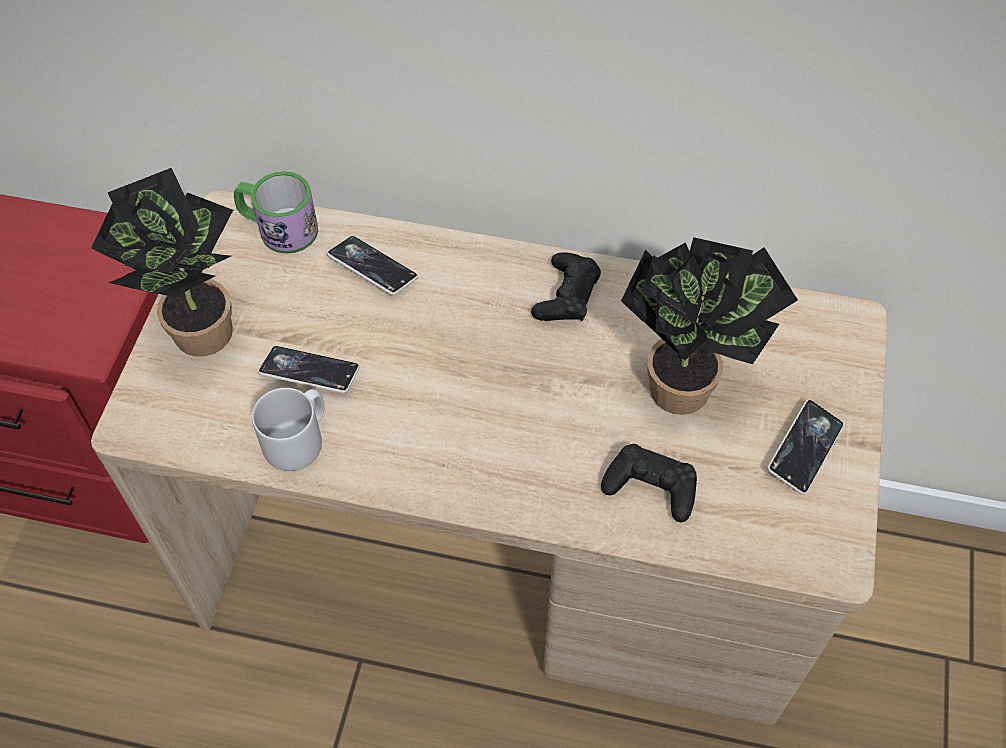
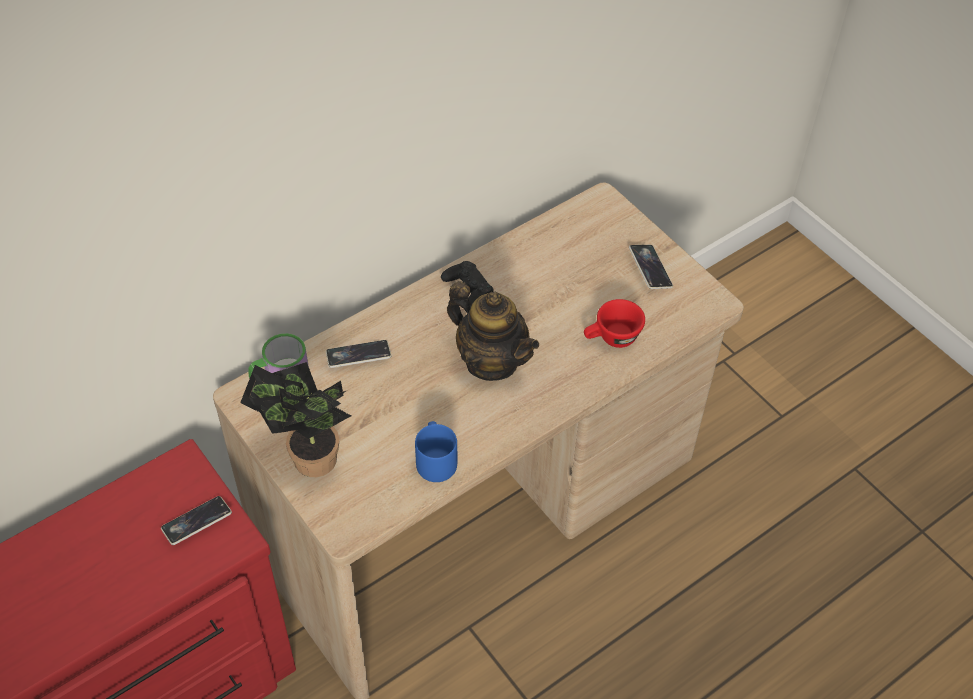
camera: 50 degrees left, 5 degrees down
grey mug [252,388,325,471] -> blue mug [415,421,457,482]
phone [258,346,360,393] -> phone moved to [161,496,232,545]
black game controller [601,444,697,522] -> red cup [584,299,645,348]
potted plant [621,237,798,415] -> none
none -> teapot [447,281,539,381]

